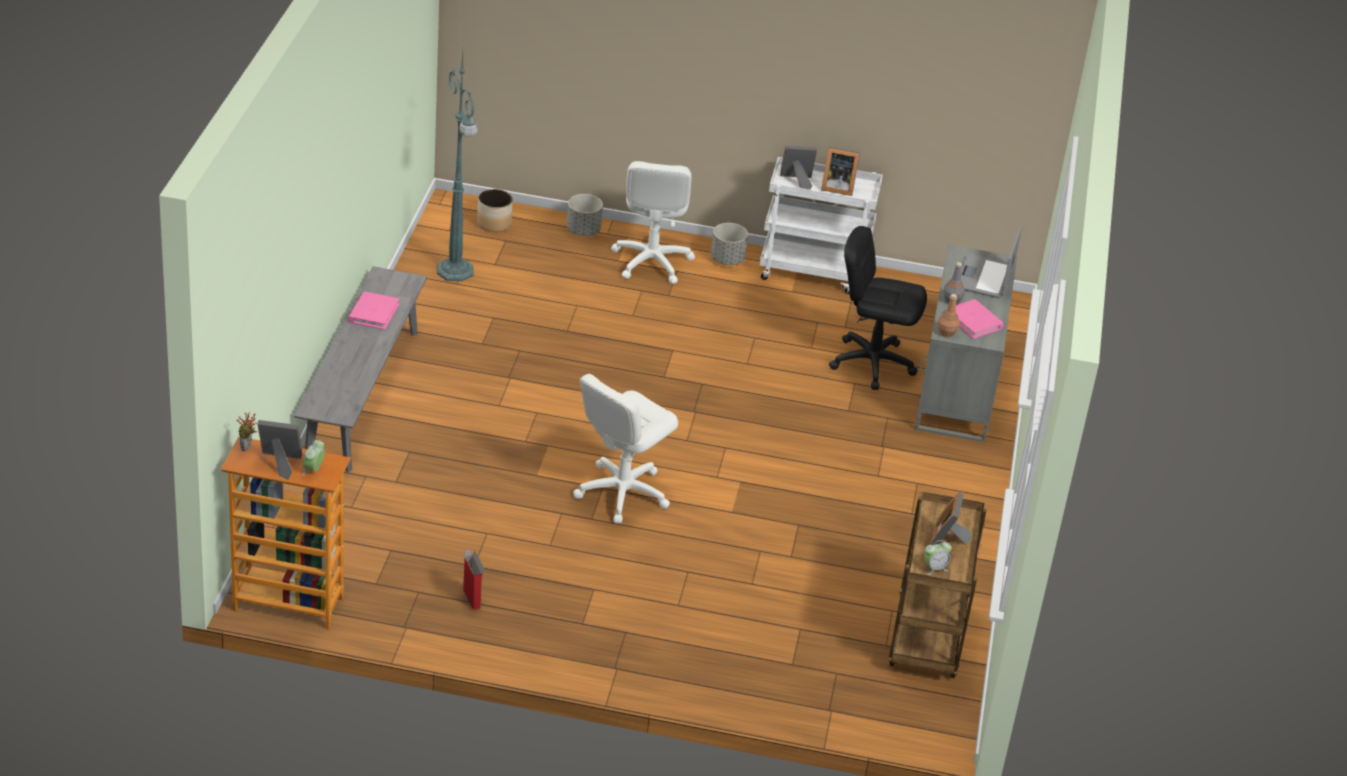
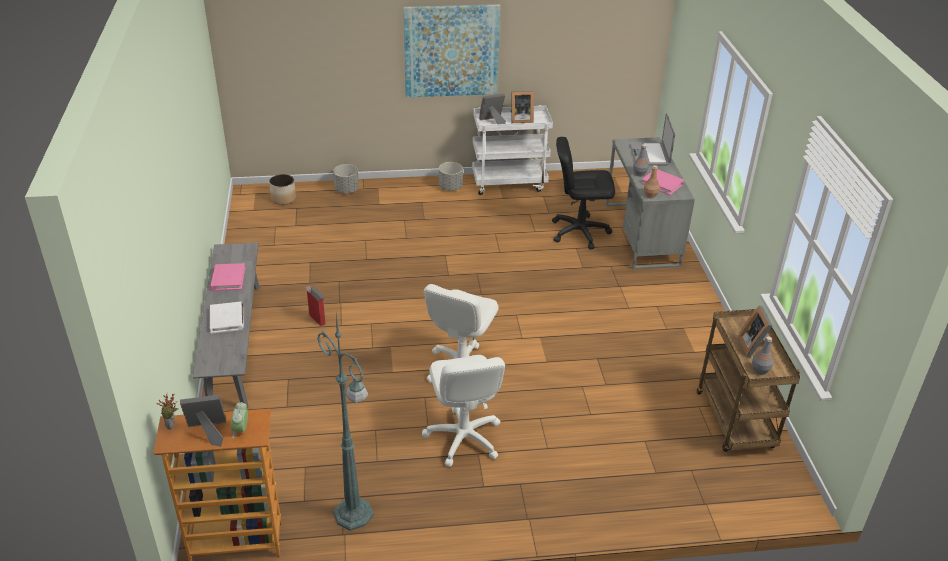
camera: 15 degrees left, 0 degrees up
green floor lamp [437,53,478,281] -> green floor lamp moved to [317,313,374,531]
cardboard box [463,549,485,610] -> cardboard box moved to [305,285,326,326]
white office chair [611,161,695,284] -> white office chair moved to [422,355,505,467]
alarm clock [924,540,952,575] -> grey bottle [752,336,773,375]
none -> white book [210,302,244,334]
none -> picture [403,4,500,97]

